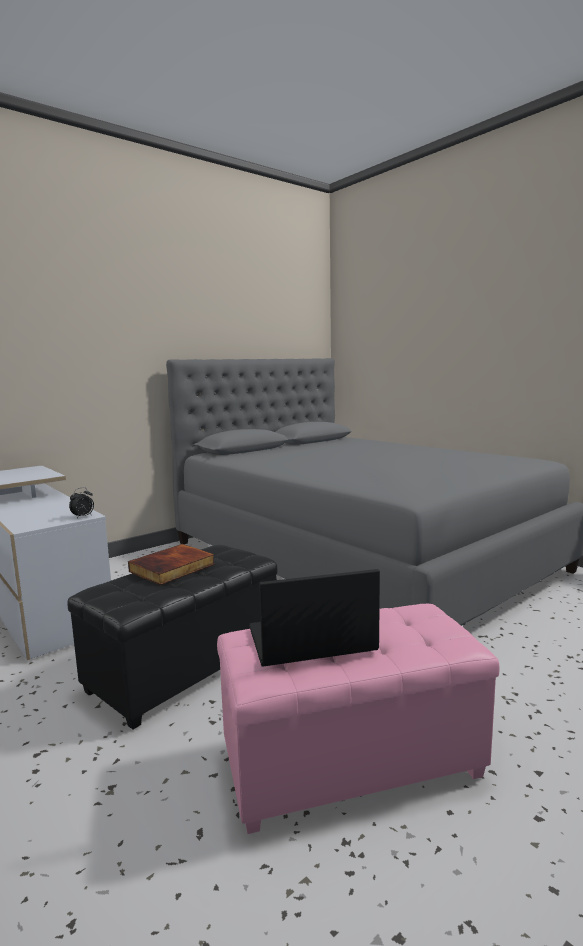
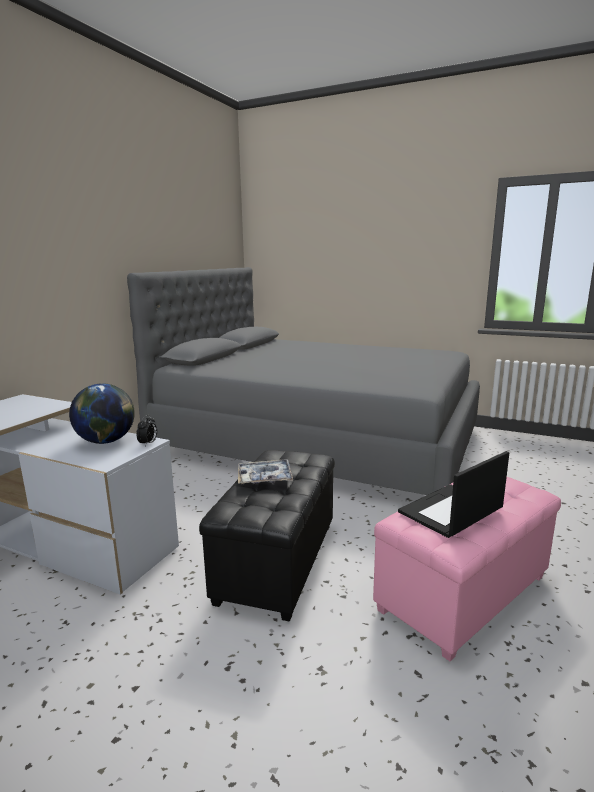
camera: 25 degrees left, 5 degrees up
book [128,544,215,585] -> tray [238,460,293,484]
none -> globe [69,383,135,444]

